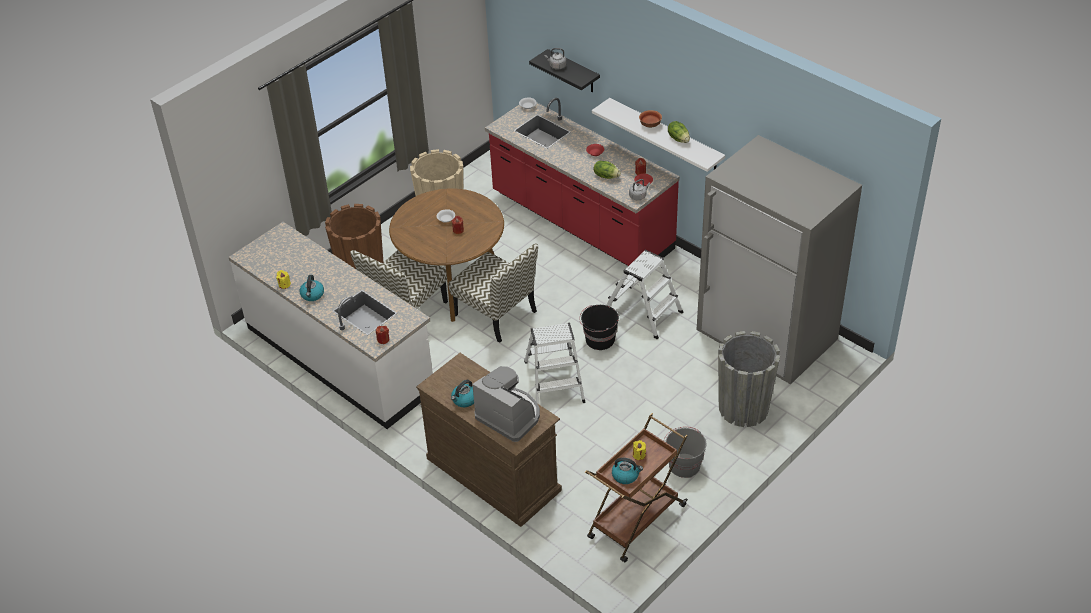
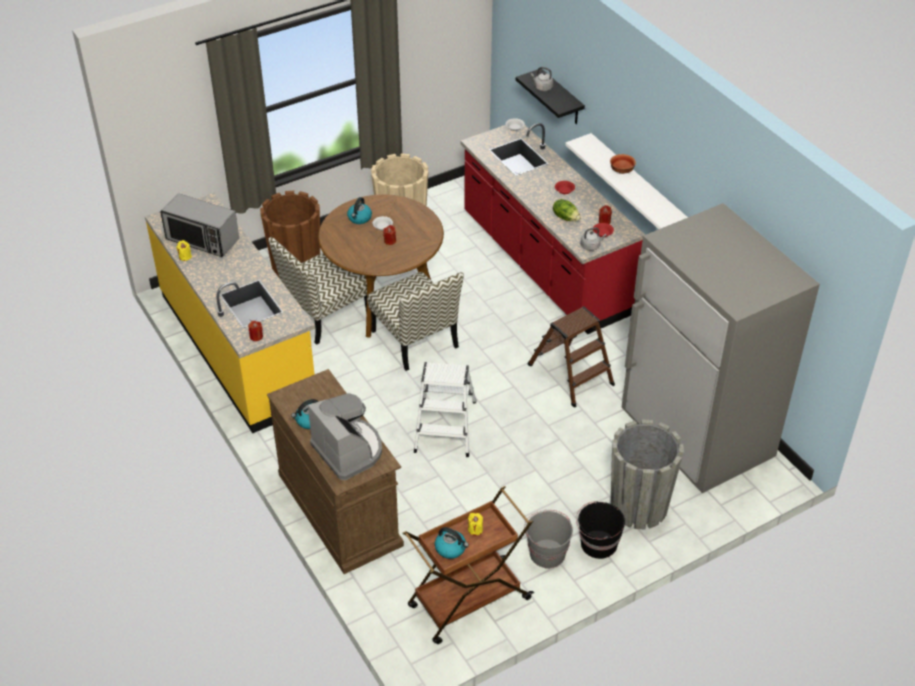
camera: 15 degrees right, 0 degrees up
white counter [229,222,433,429] -> yellow counter [145,193,315,433]
kettle [299,275,324,301] -> kettle moved to [347,197,372,224]
black bucket [579,305,619,350] -> black bucket moved to [576,501,625,559]
white step ladder [606,249,683,339] -> brown step ladder [527,306,615,408]
lettuce [668,121,690,143] -> none
none -> microwave [160,193,239,257]

